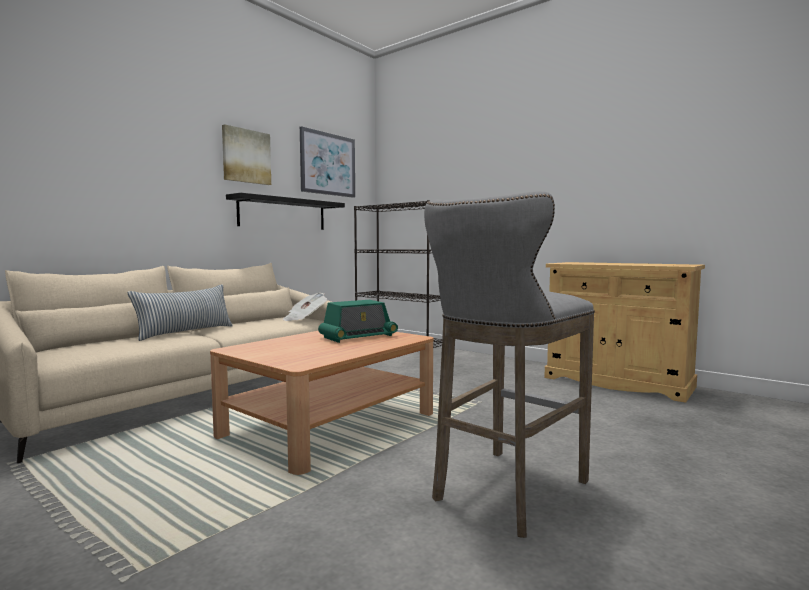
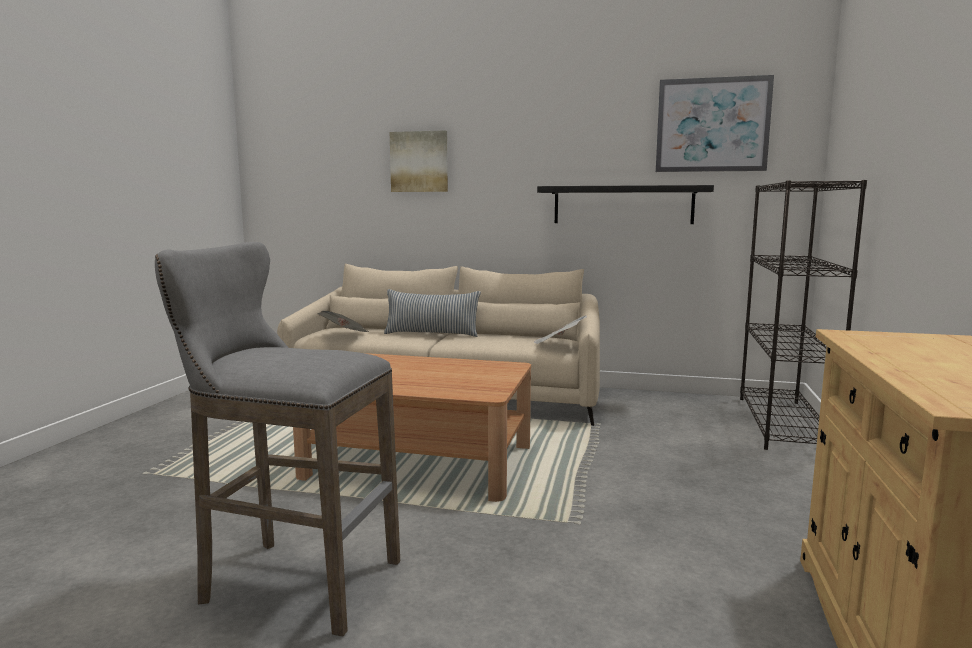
camera: 65 degrees right, 5 degrees up
picture [222,124,271,185] -> picture moved to [390,130,448,192]
radio [318,300,398,343] -> none
none -> newspaper [317,311,369,332]

